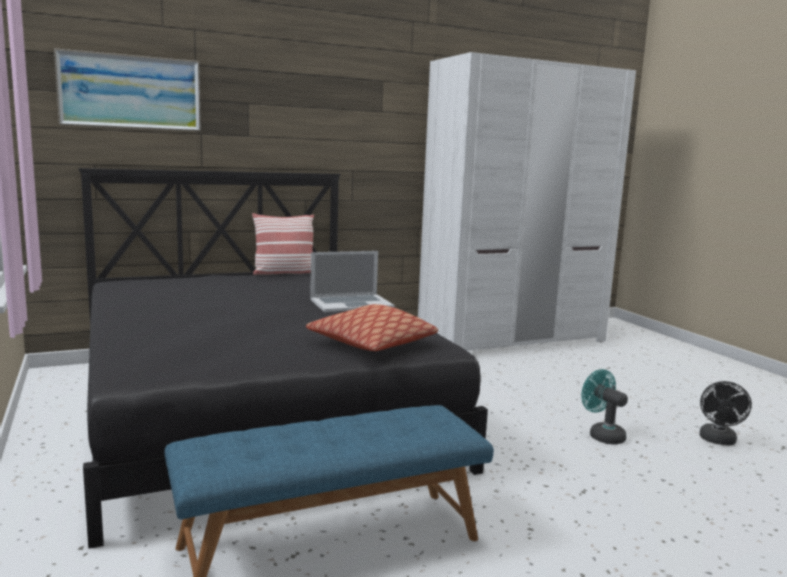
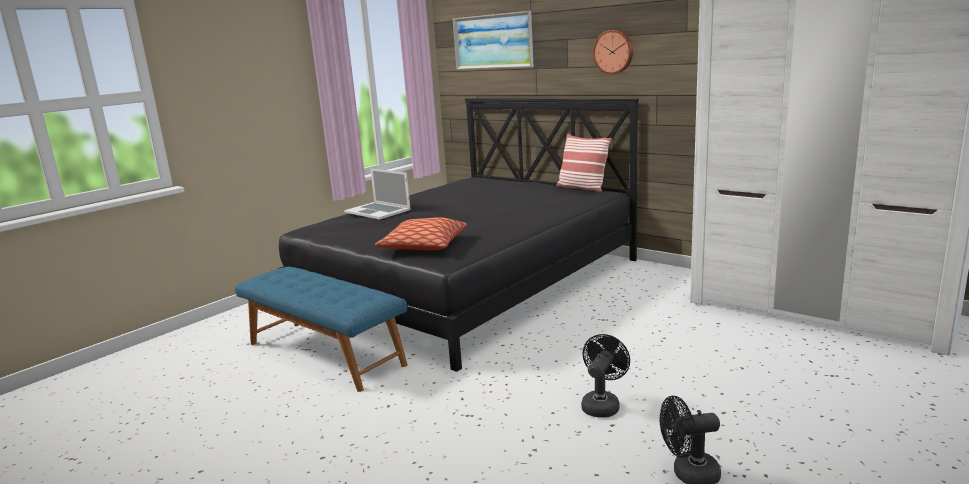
camera: 65 degrees right, 5 degrees up
laptop [310,251,394,312] -> laptop moved to [344,168,411,220]
turquoise fan [581,369,628,444] -> black fan [581,334,630,418]
none -> wall clock [593,30,633,74]

